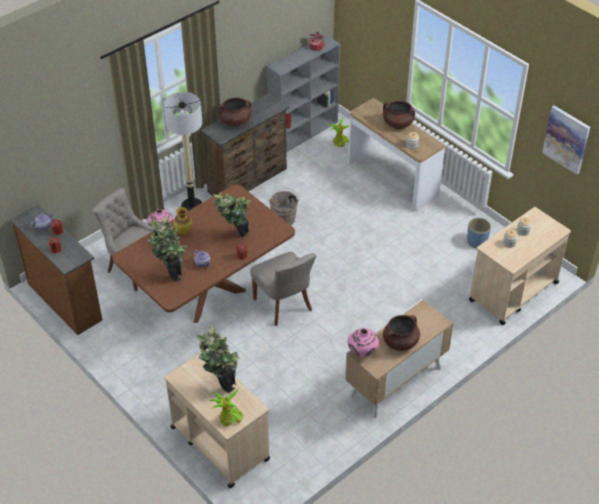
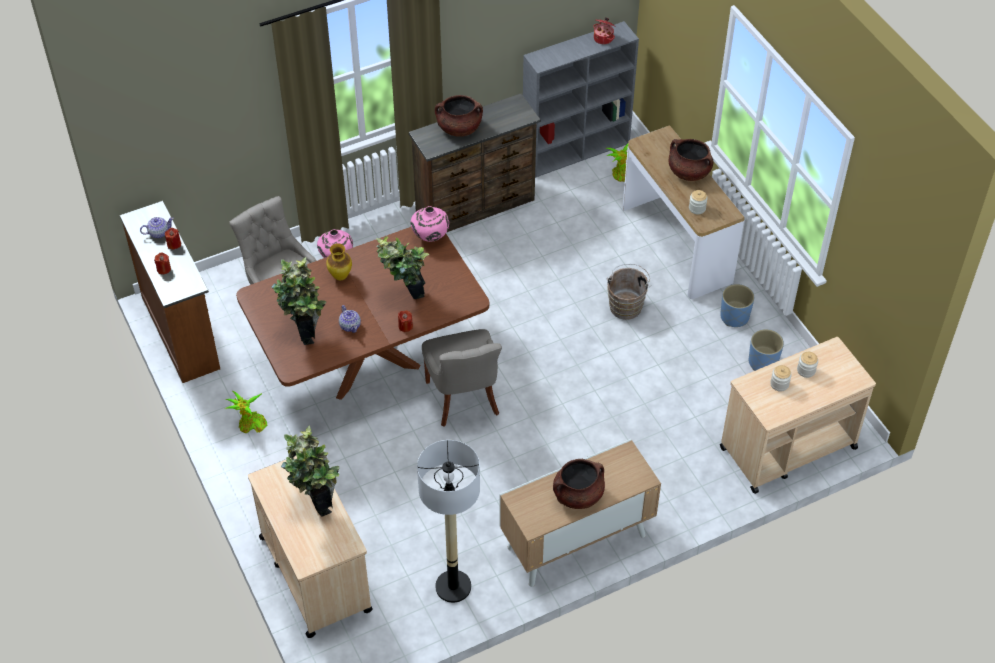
camera: 15 degrees right, 5 degrees up
floor lamp [163,92,202,211] -> floor lamp moved to [417,440,480,603]
potted plant [209,389,244,426] -> potted plant moved to [225,391,267,433]
brown bucket [268,188,300,225] -> brown bucket moved to [607,264,651,320]
pink vase [348,328,379,357] -> pink vase moved to [411,206,449,242]
picture [542,106,590,175] -> none
none -> blue planter [720,284,754,327]

